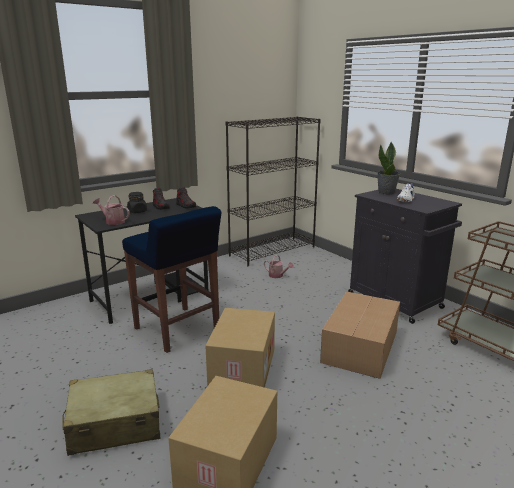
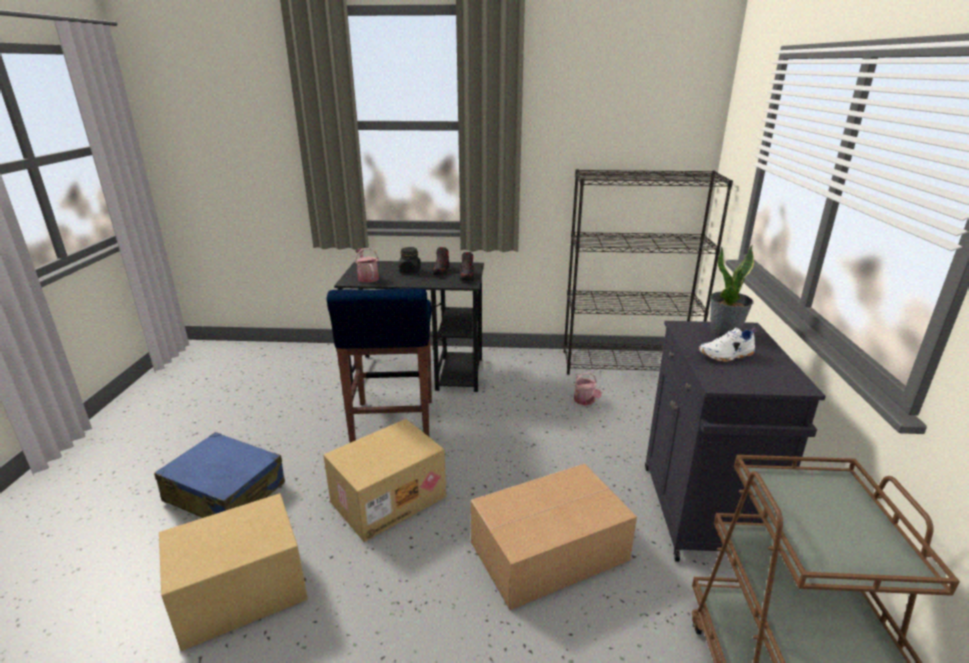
camera: 40 degrees right, 5 degrees up
beige suitcase [62,369,160,456] -> blue suitcase [154,432,285,518]

